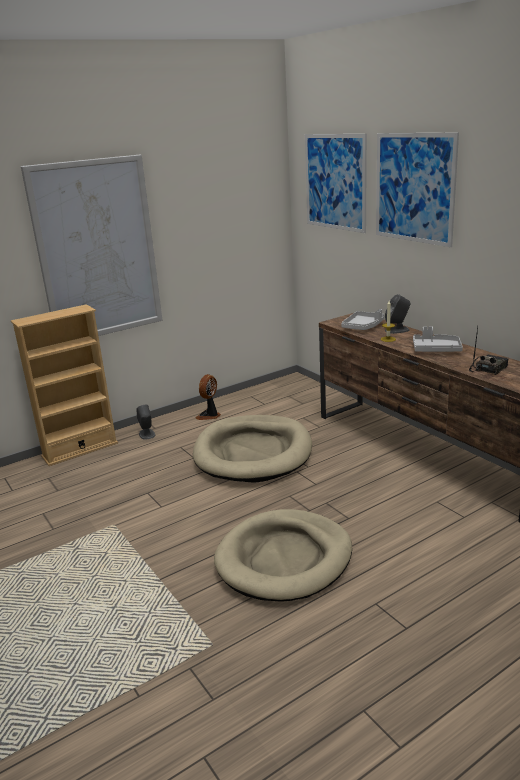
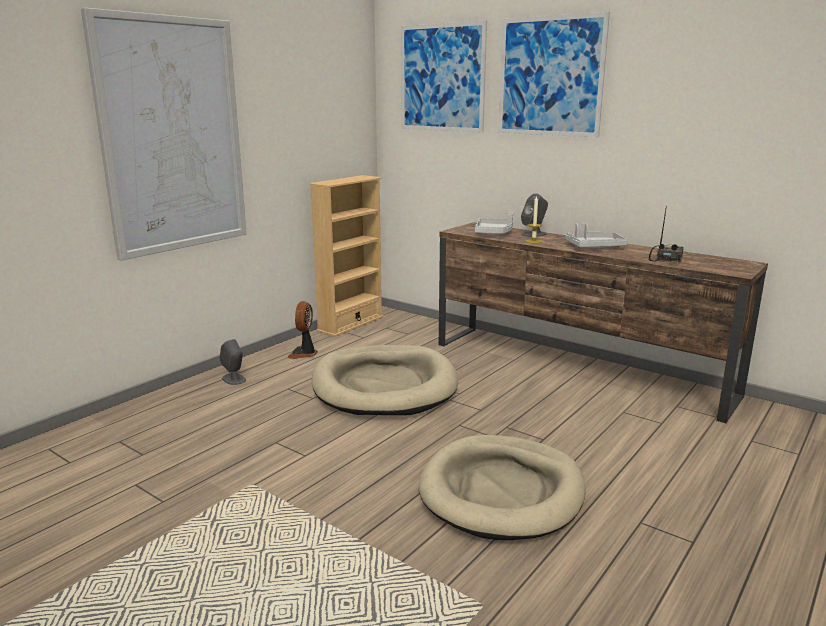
camera: 20 degrees left, 5 degrees down
beige bookcase [11,304,118,466] -> beige bookcase moved to [310,175,384,337]

